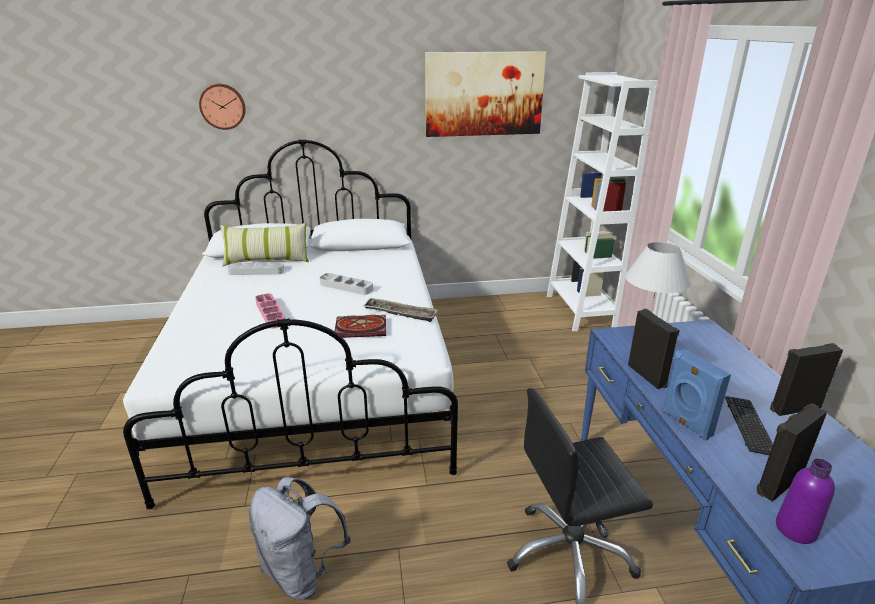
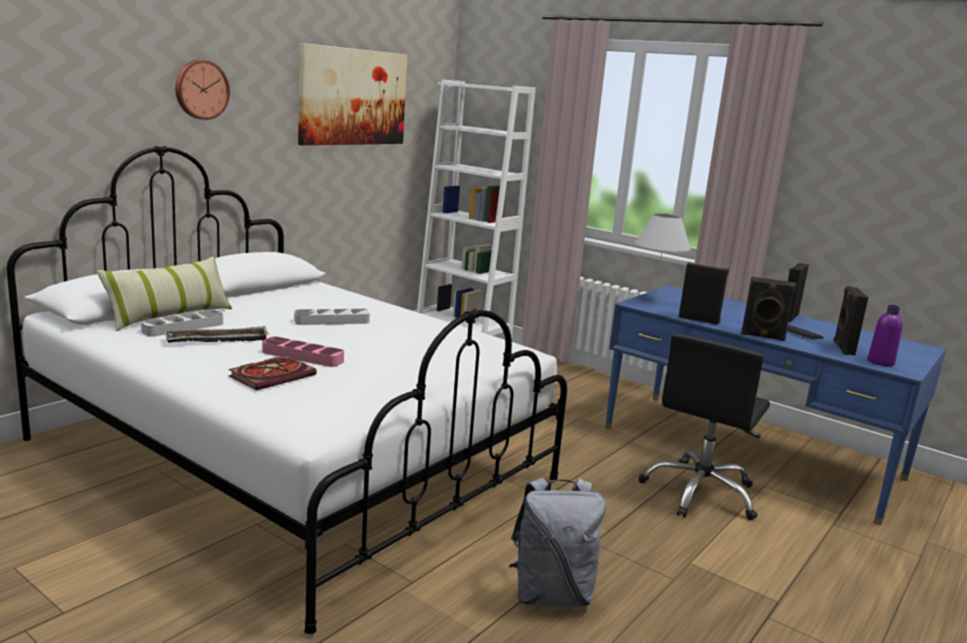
camera: 45 degrees left, 10 degrees down
wall clock [199,84,246,130] -> wall clock moved to [175,60,230,120]
book [335,315,386,338] -> book moved to [228,355,317,390]
tray [364,298,438,322] -> tray moved to [165,326,269,343]
blue speaker [662,349,731,441] -> black speaker [741,277,796,341]

